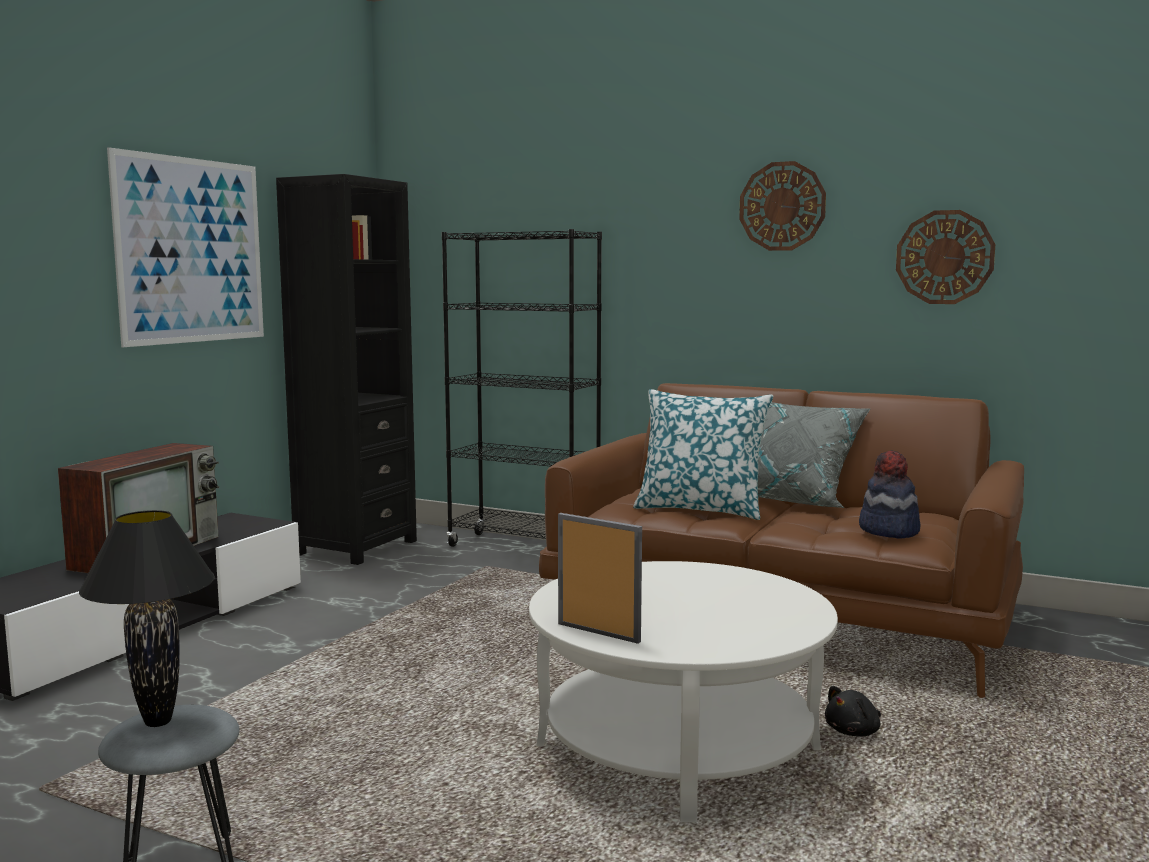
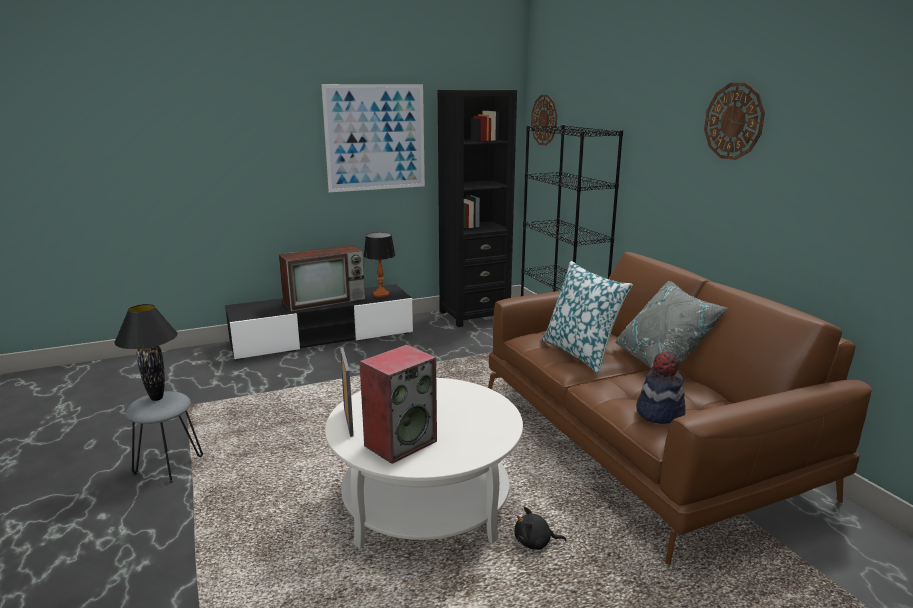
camera: 40 degrees right, 10 degrees up
wall clock [896,210,995,304] -> wall clock moved to [531,95,557,146]
none -> speaker [360,345,437,464]
none -> table lamp [364,232,395,297]

